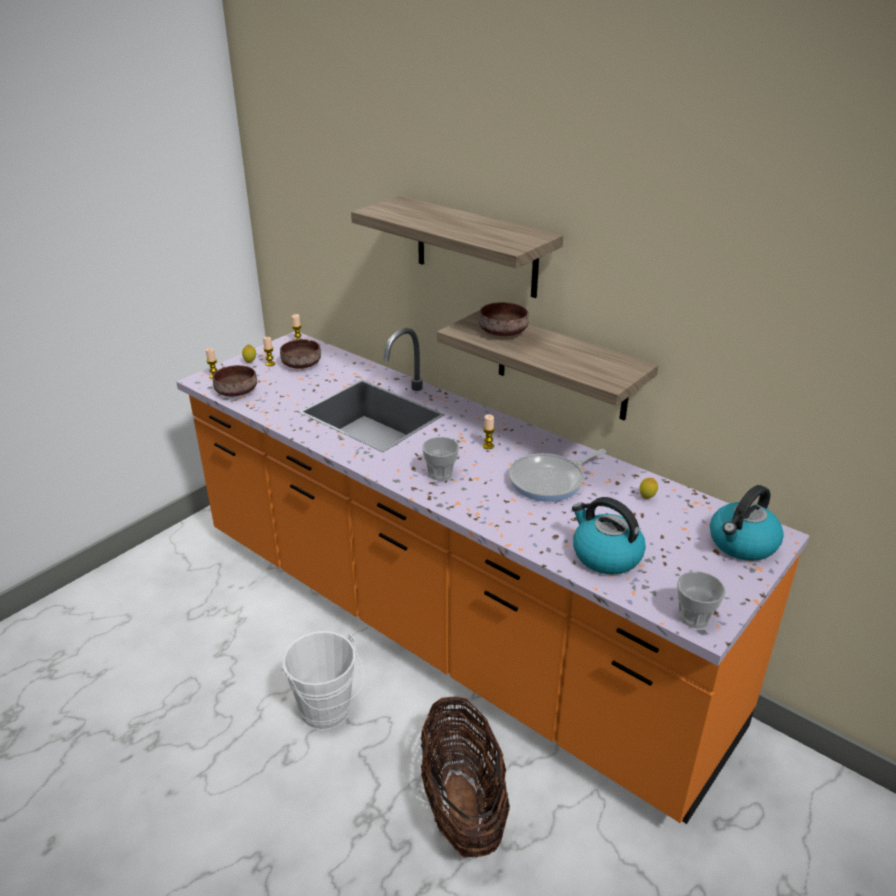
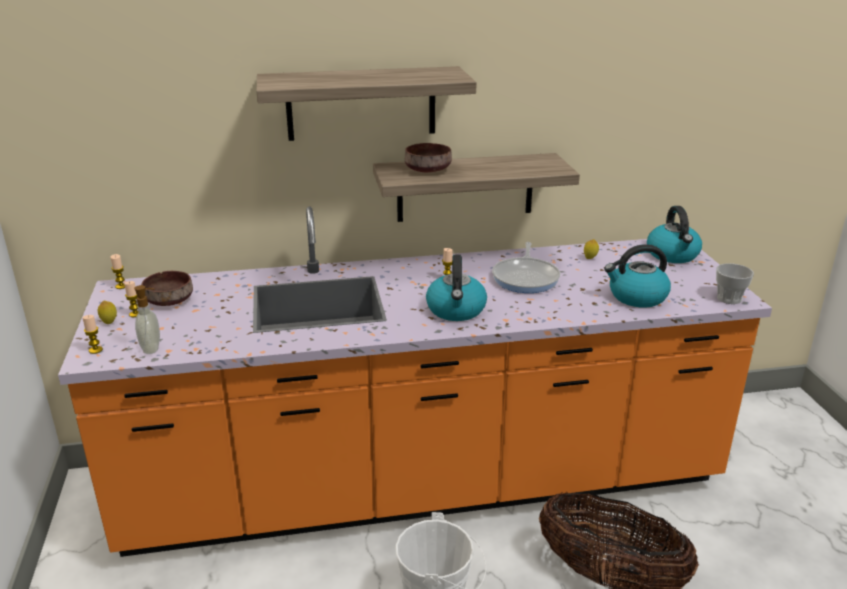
camera: 50 degrees left, 5 degrees down
brown bowl [213,365,257,397] -> soap dispenser [134,285,160,354]
cup [422,437,459,481] -> kettle [426,255,487,321]

